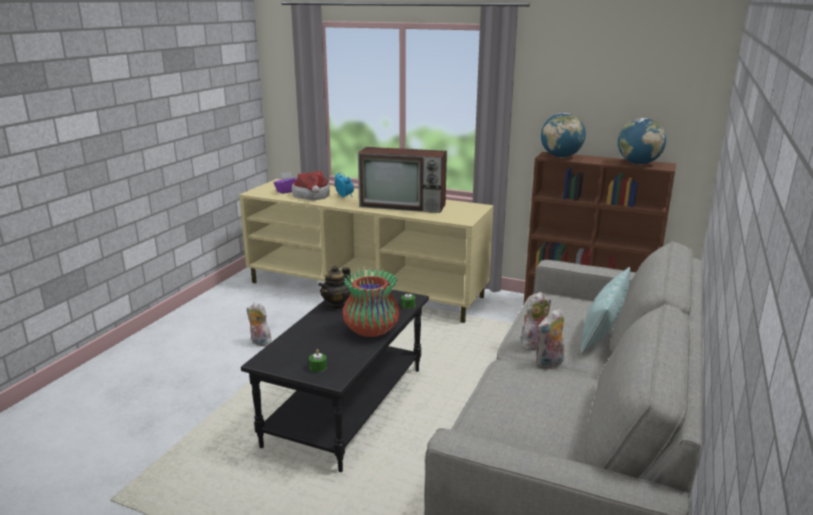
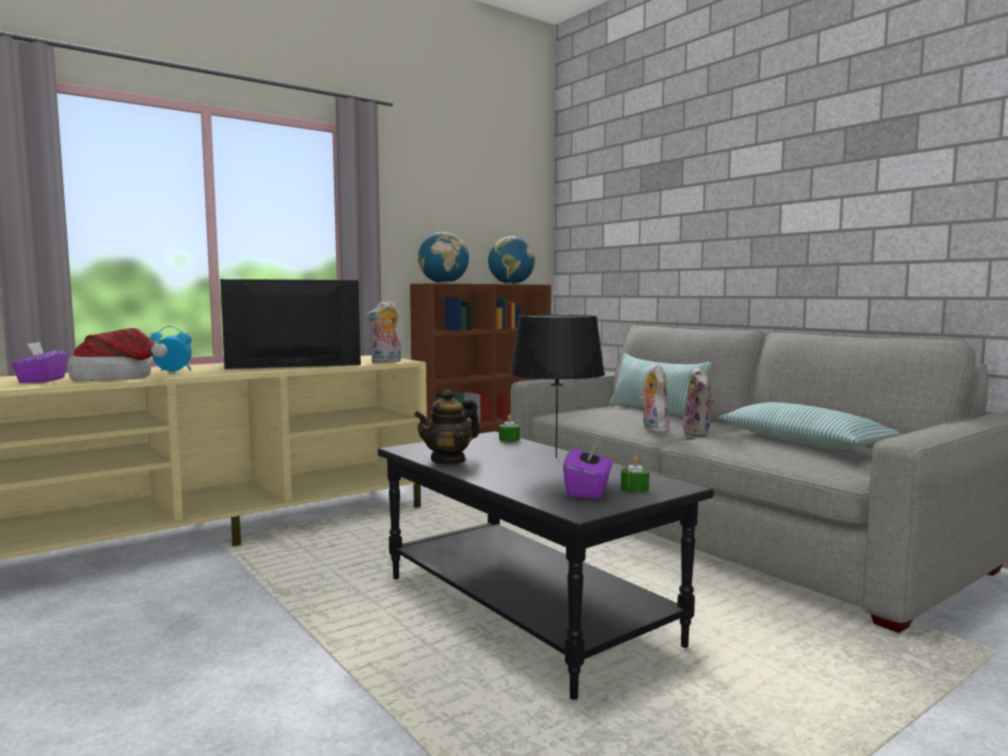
camera: 60 degrees left, 15 degrees down
plush toy [246,302,272,347] -> plush toy moved to [365,301,401,363]
teapot [318,265,351,310] -> teapot turned 75 degrees clockwise [414,389,480,465]
vase [343,270,400,337] -> black table lamp [510,315,605,458]
television [358,147,447,213] -> television turned 150 degrees counterclockwise [220,279,361,369]
none -> purple tissue box [563,440,613,499]
none -> pillow [719,402,900,449]

